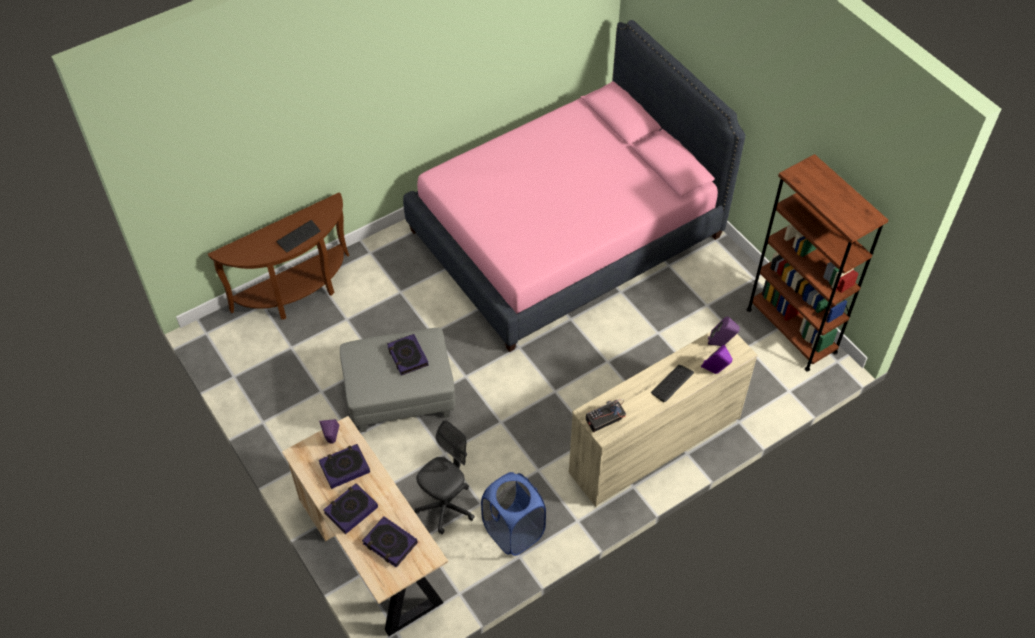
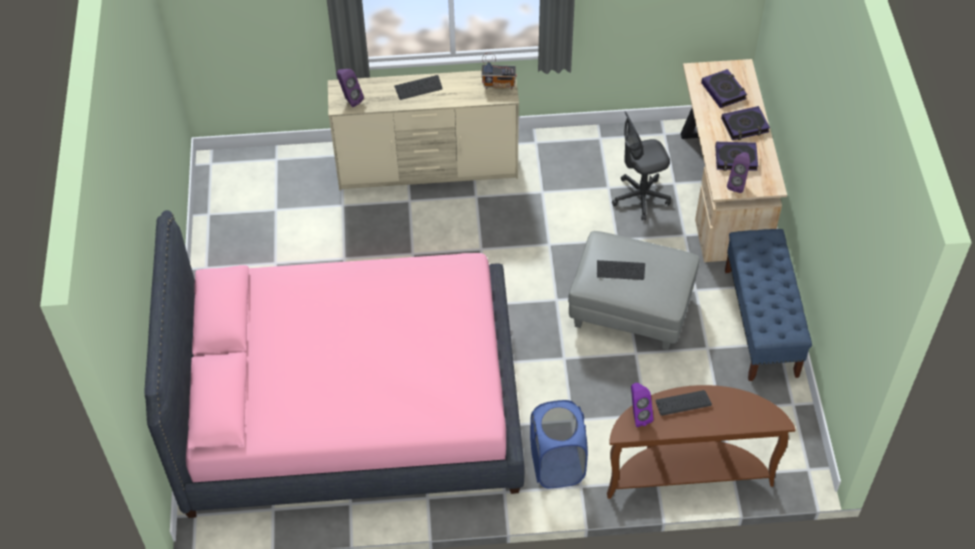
camera: 150 degrees left, 0 degrees up
book [387,334,429,376] -> keyboard [597,260,645,280]
blue laundry basket [481,472,546,556] -> blue laundry basket moved to [530,400,588,488]
purple speaker [701,345,732,374] -> purple speaker moved to [631,383,654,427]
brown bookcase [747,154,888,372] -> none
none -> blue bench [725,229,812,381]

